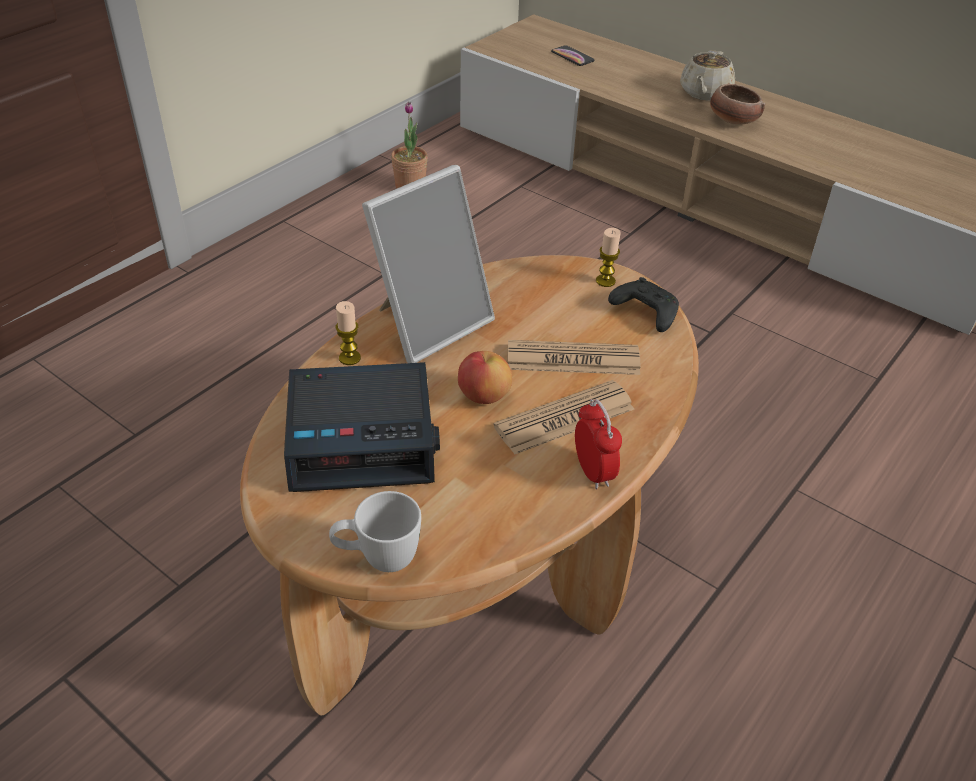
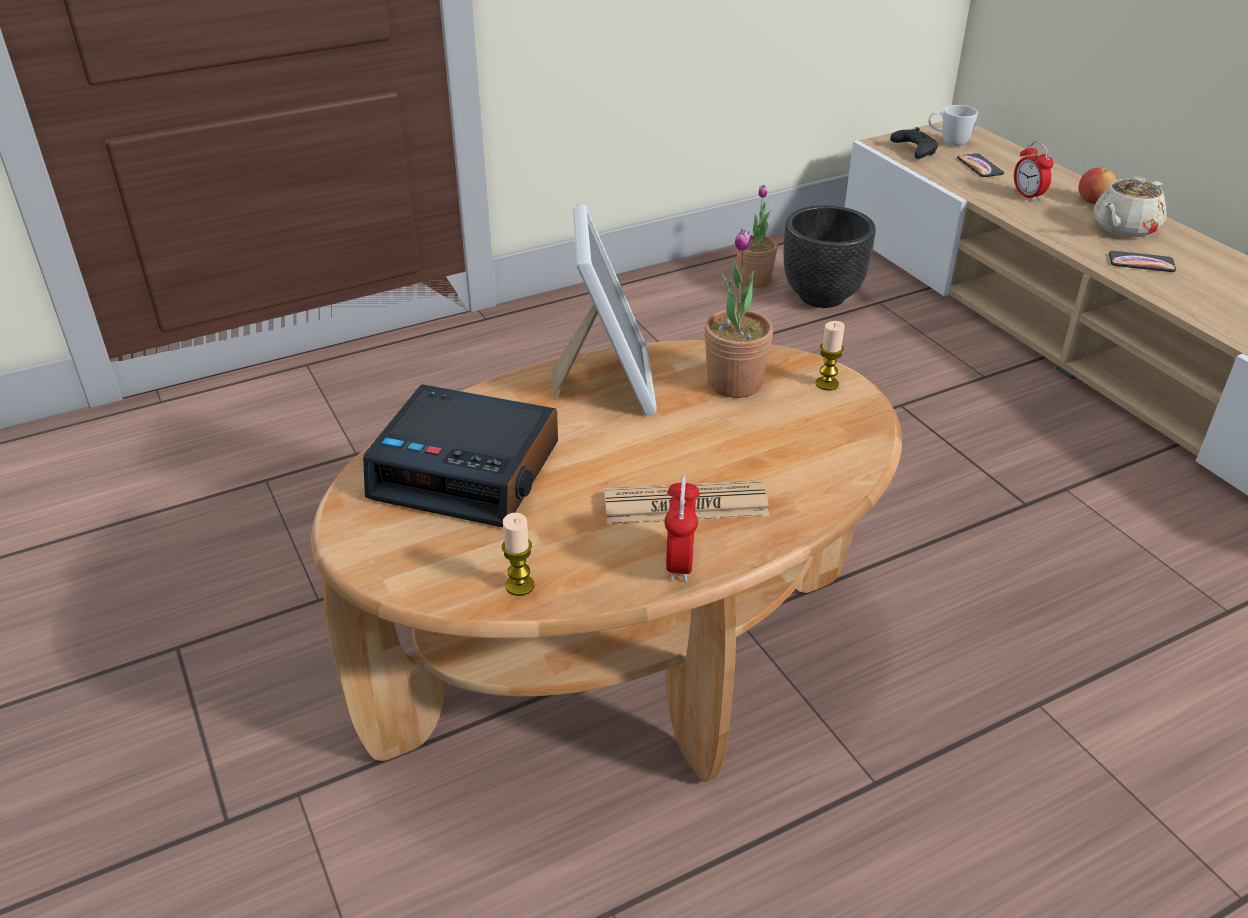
camera: 25 degrees right, 5 degrees down
white mug [329,491,421,572] -> white mug moved to [928,105,978,146]
candle [336,301,361,365] -> candle moved to [502,513,534,596]
picture frame [362,165,495,363] -> picture frame turned 75 degrees counterclockwise [552,204,657,416]
apple [458,351,512,404] -> apple moved to [1078,168,1117,204]
newspaper [508,340,641,375] -> none
black game controller [608,277,679,332] -> black game controller moved to [890,127,938,159]
bowl [710,84,765,125] -> phone [1109,251,1176,272]
none -> potted plant [704,228,773,398]
none -> black planter [784,205,876,308]
none -> alarm clock [1014,142,1054,202]

